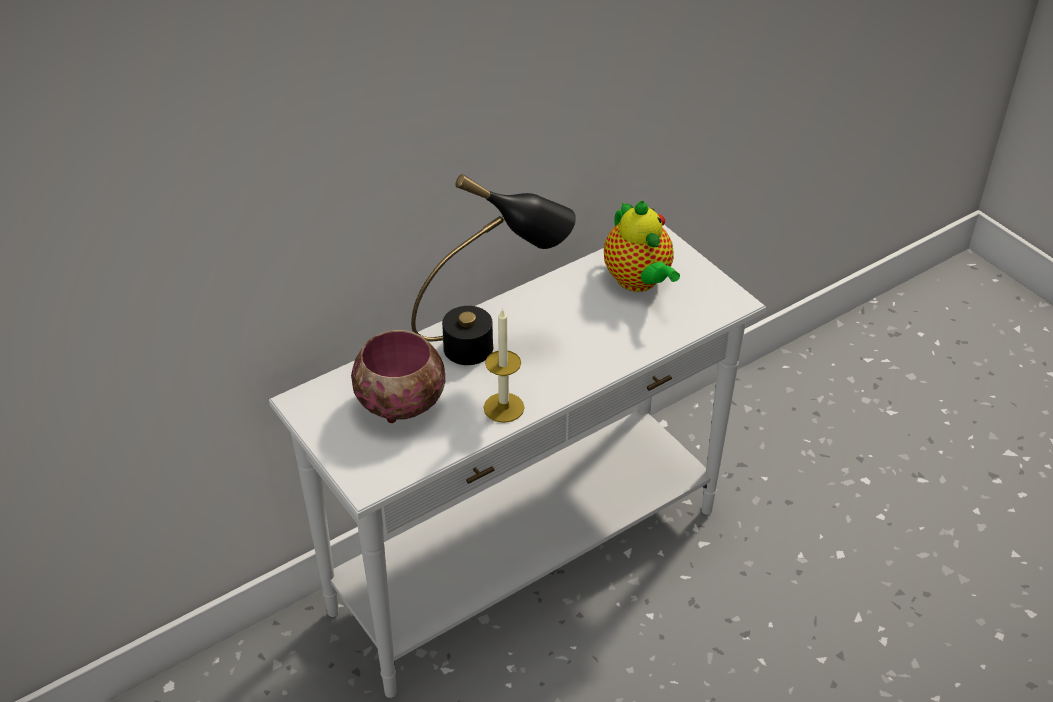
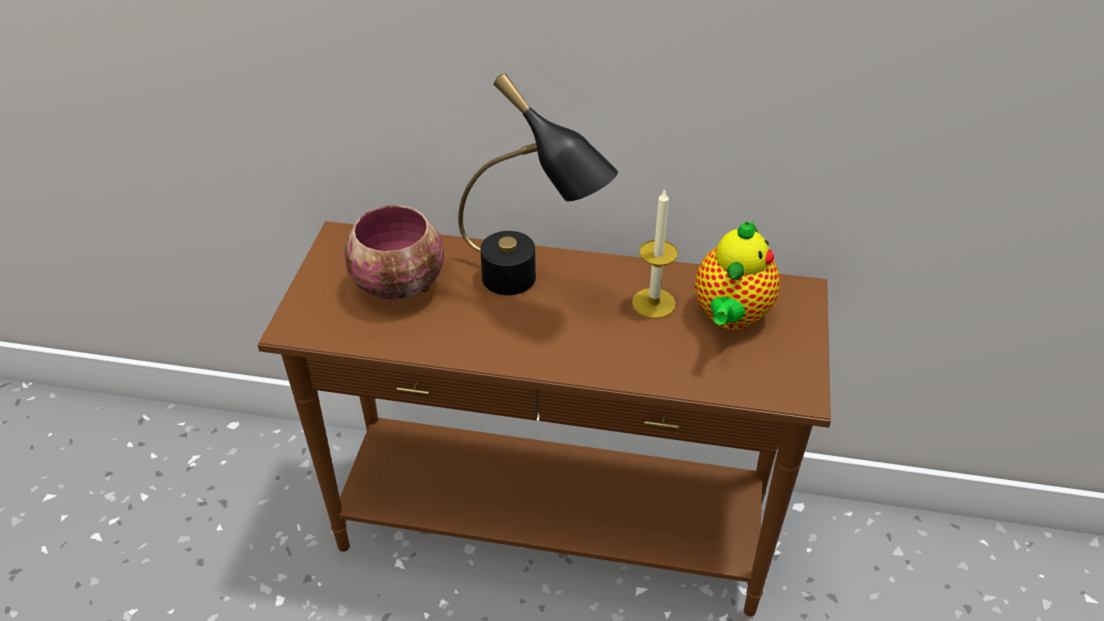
camera: 45 degrees right, 0 degrees up
white console table [269,225,766,698] -> brown console table [258,221,831,617]
candle [483,308,525,423] -> candle moved to [632,188,678,319]

